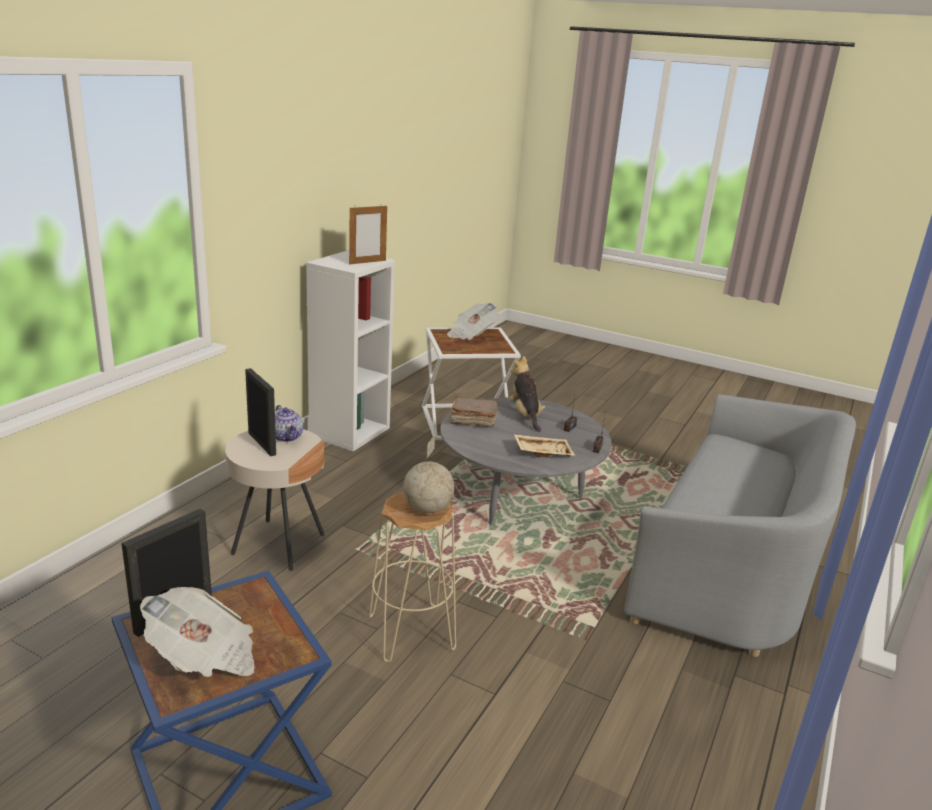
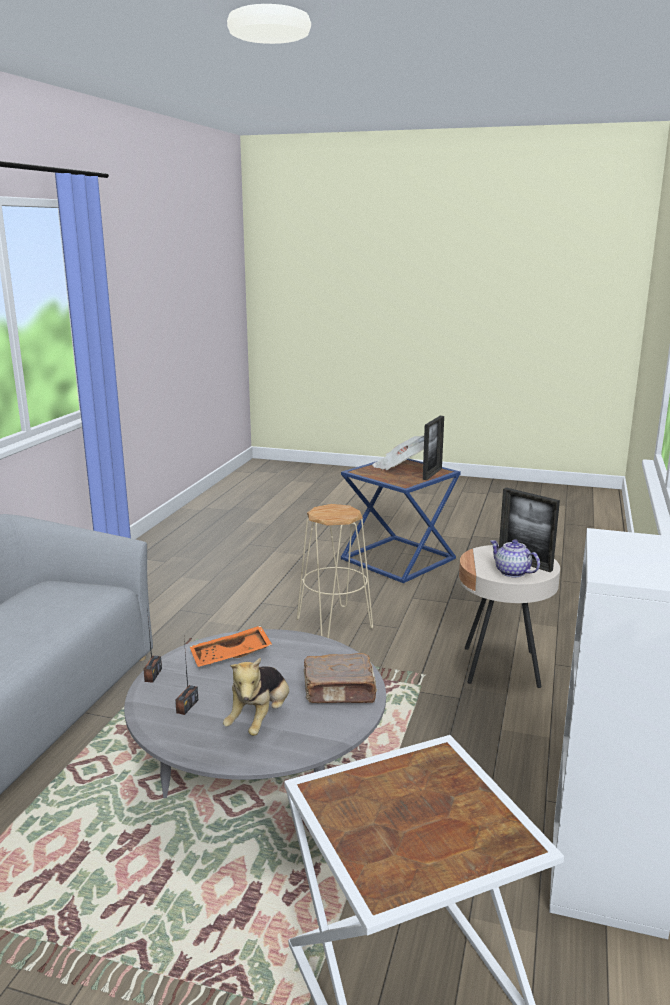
camera: 170 degrees right, 5 degrees down
picture frame [349,205,387,264] -> none
globe [403,435,454,513] -> none
newspaper [447,303,500,340] -> none
plush toy [510,356,545,432] -> plush toy turned 45 degrees clockwise [223,657,289,736]
beige tray [514,434,575,457] -> orange tray [190,626,272,667]

